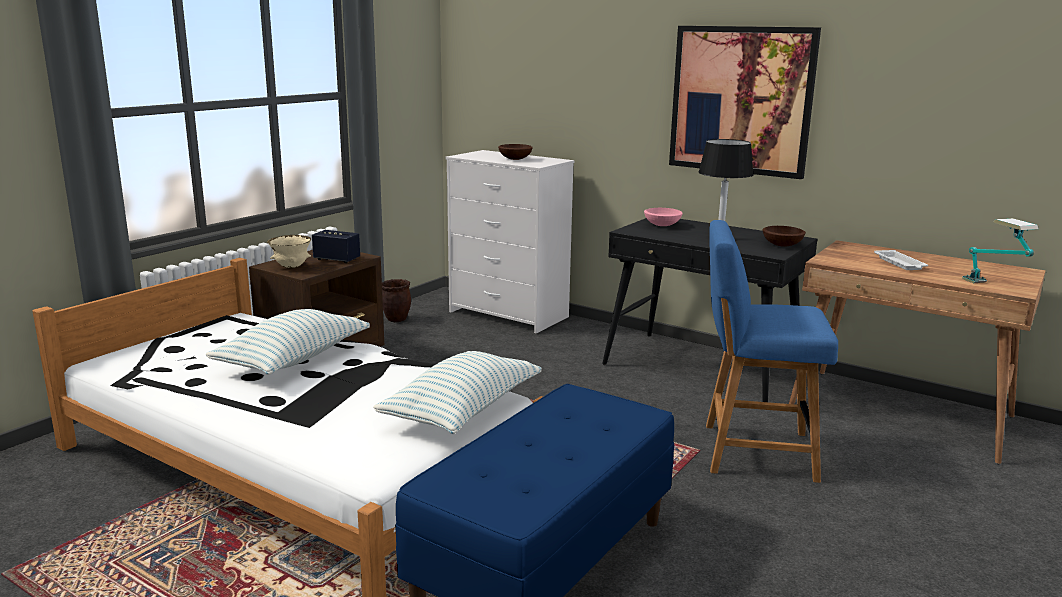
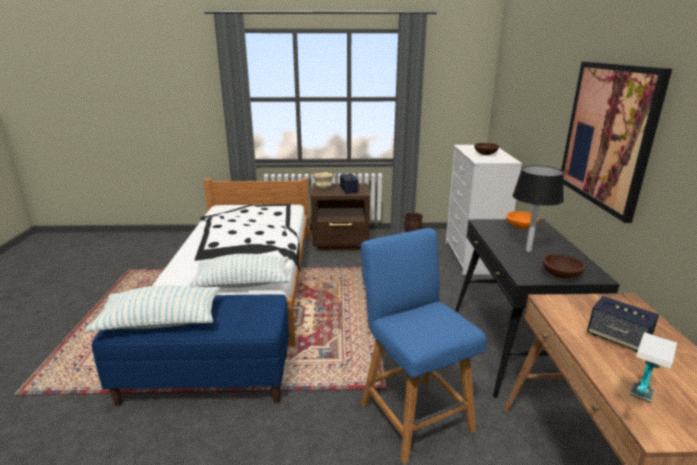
camera: 55 degrees right, 5 degrees up
pillow [206,309,370,375] -> pillow moved to [86,285,220,332]
pink bowl [644,208,683,226] -> orange bowl [506,211,539,229]
white tray [874,250,928,270] -> speaker [587,296,659,352]

